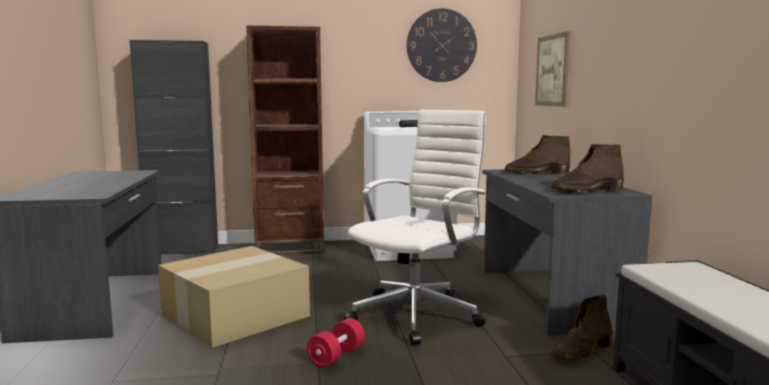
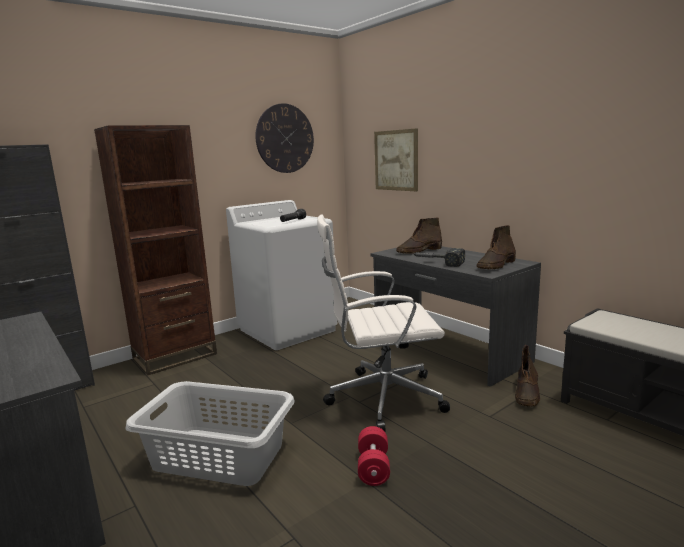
camera: 30 degrees left, 5 degrees up
cardboard box [158,246,310,348] -> grey laundry basket [125,381,295,486]
white office chair [344,110,486,345] -> white office chair turned 105 degrees counterclockwise [317,214,450,431]
none -> hammer [412,248,465,267]

